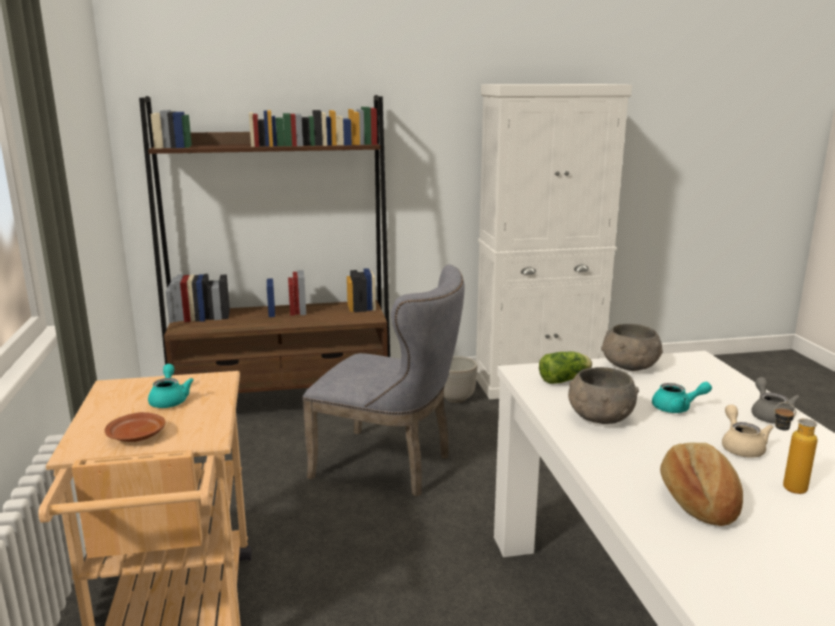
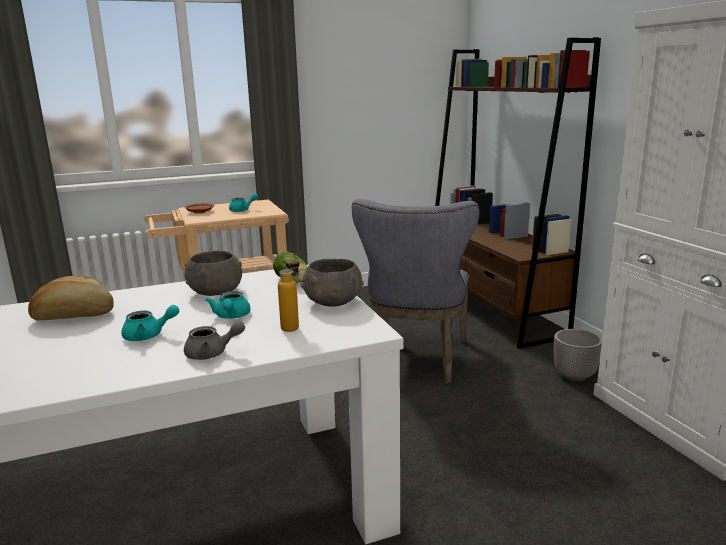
camera: 80 degrees right, 0 degrees up
beige teapot [722,405,774,457] -> turquoise teapot [121,305,179,341]
bottle [774,402,818,494] -> bottle moved to [278,253,299,332]

